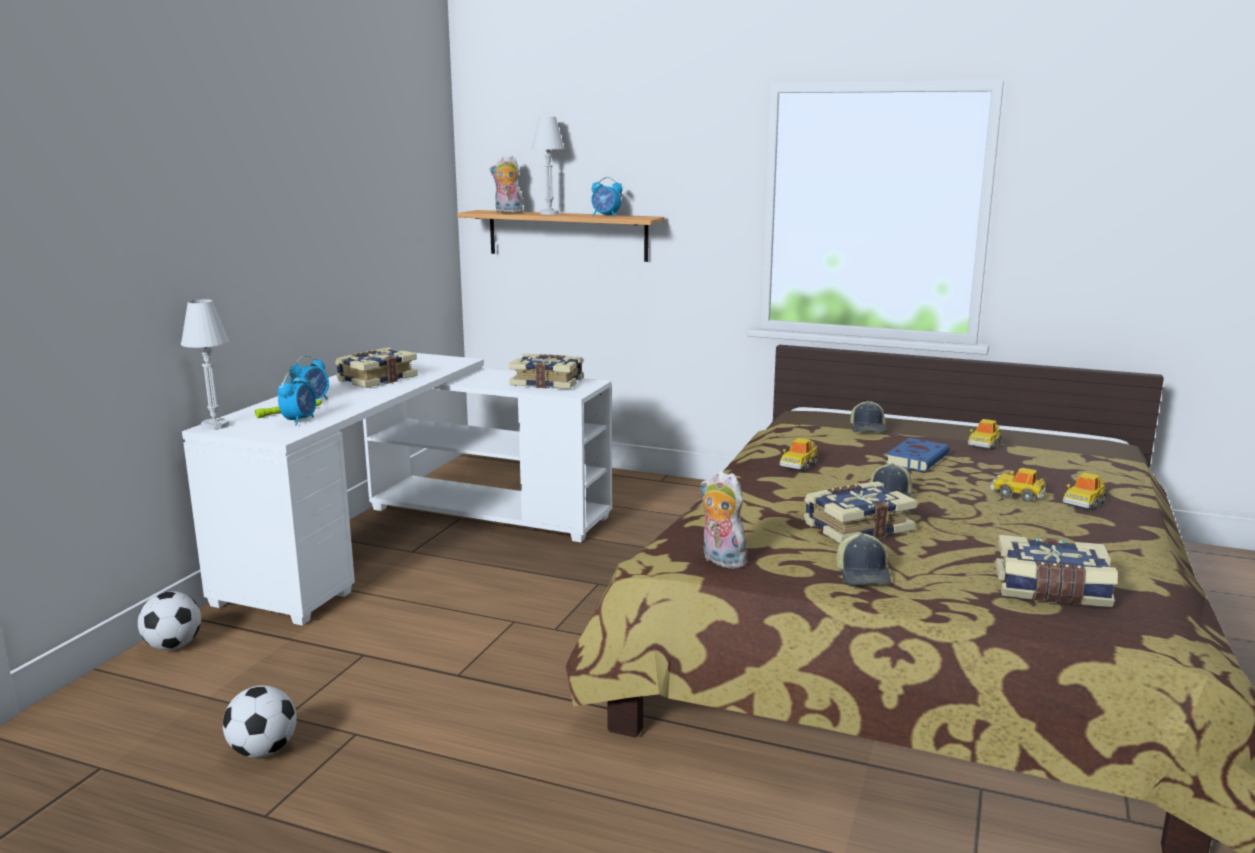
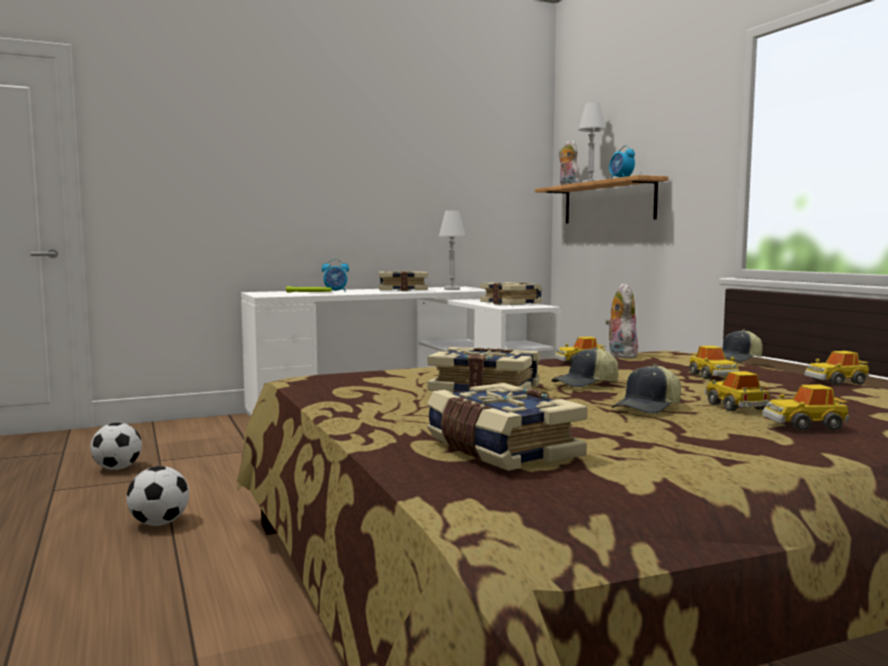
camera: 45 degrees right, 10 degrees down
football [138,591,201,650] -> football moved to [127,466,189,526]
white table lamp [181,299,229,430] -> white table lamp moved to [438,210,466,290]
alarm clock [278,372,316,426] -> none
plush toy [700,471,747,569] -> plush toy moved to [605,284,638,358]
cap [837,533,891,586] -> cap moved to [611,364,681,414]
blue book [885,438,949,472] -> toy car [689,346,739,379]

